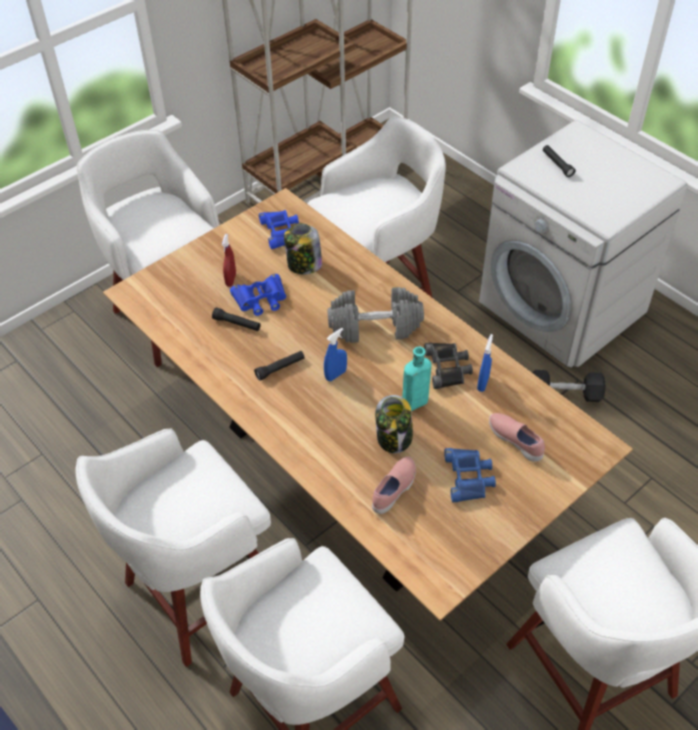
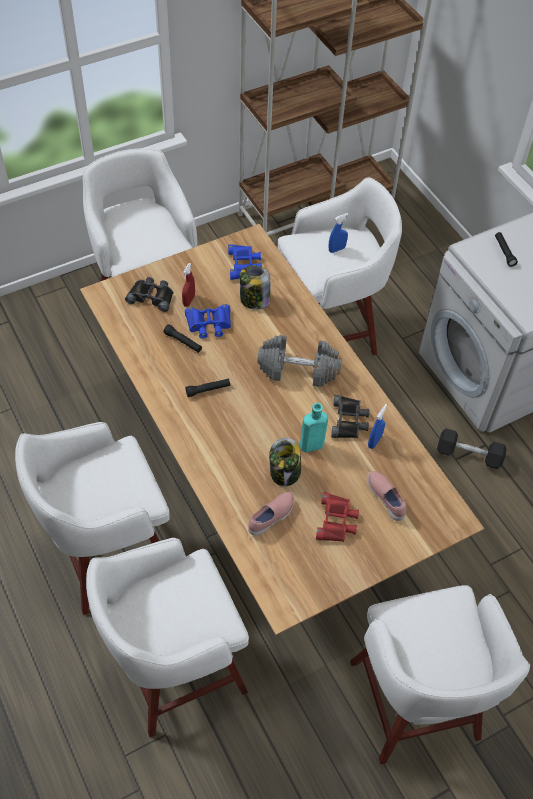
camera: 10 degrees right, 5 degrees up
blue spray bottle [324,328,347,381] -> blue spray bottle moved to [328,213,349,253]
blue binoculars [444,448,496,502] -> red binoculars [316,492,359,542]
none -> black binoculars [125,277,174,312]

